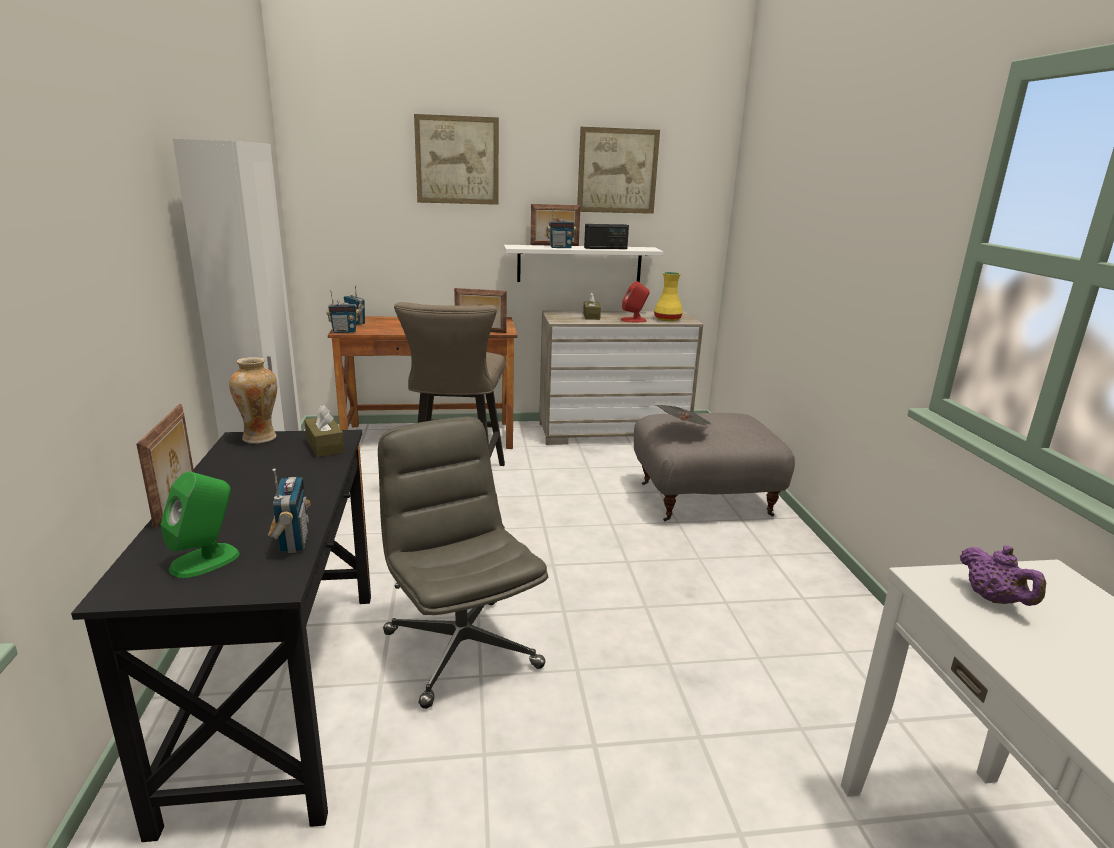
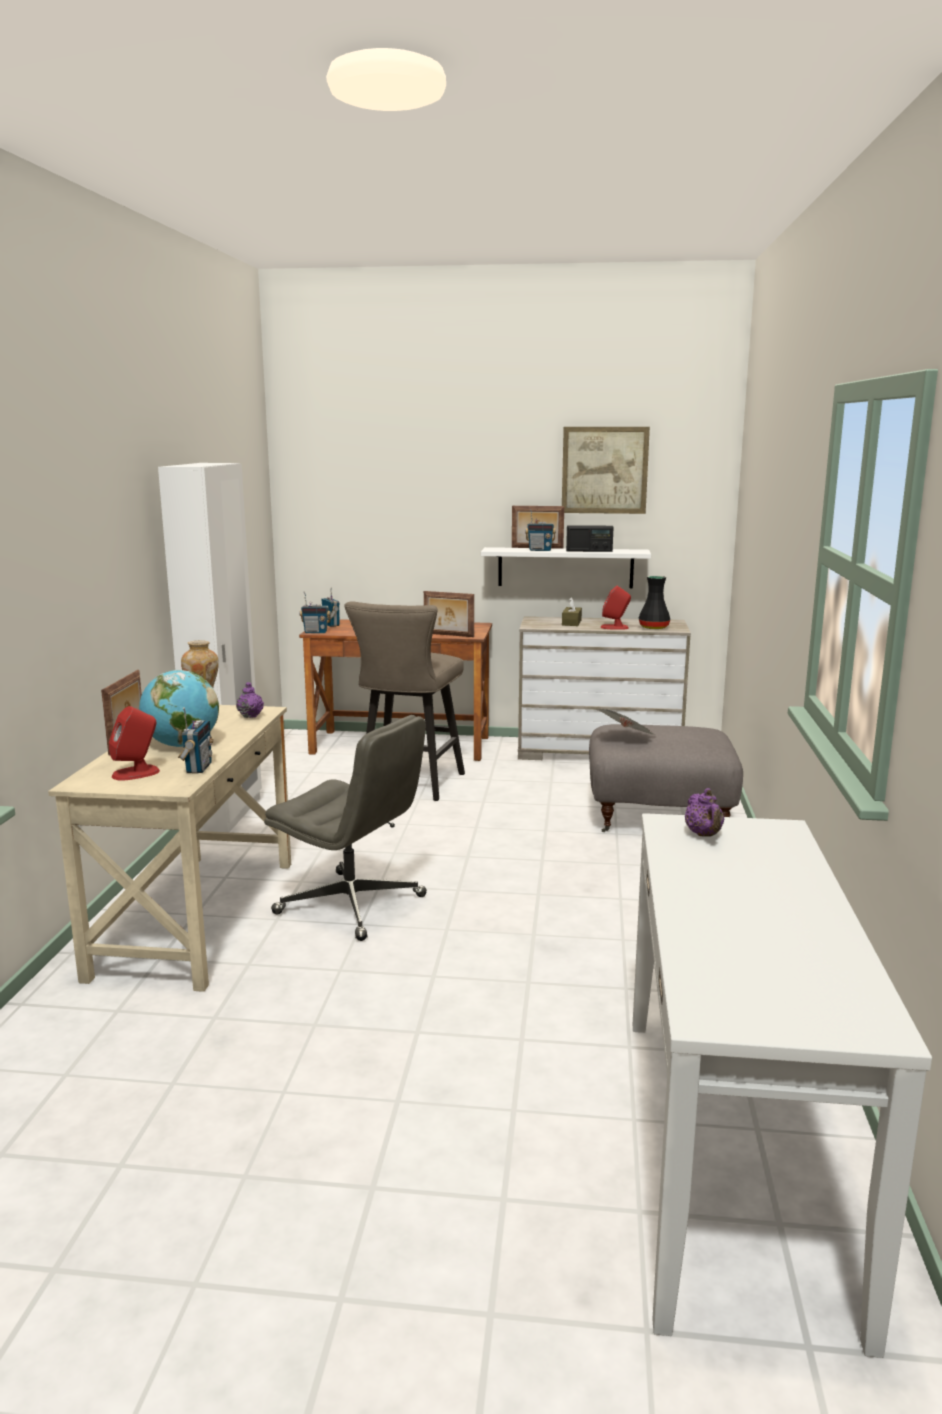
camera: 15 degrees right, 5 degrees down
black desk [71,430,371,842] -> beige desk [48,705,291,992]
green speaker [160,471,239,578] -> red speaker [109,706,160,781]
brown tissue box [304,405,345,457] -> purple teapot [236,682,264,718]
grey office chair [378,416,548,709] -> grey office chair turned 135 degrees clockwise [264,715,427,941]
picture [414,114,499,205] -> none
yellow vase [654,272,683,321] -> black vase [639,576,670,629]
none -> globe [139,670,219,747]

